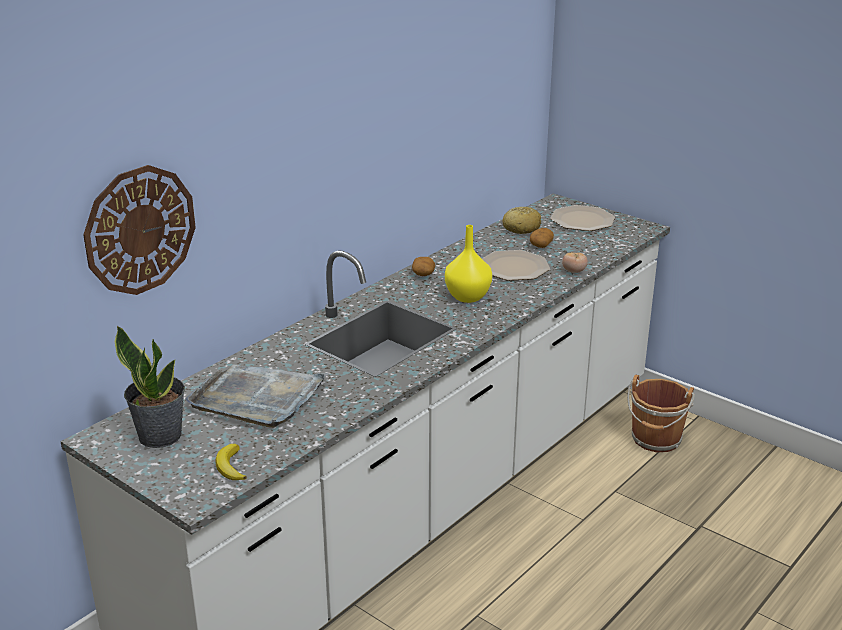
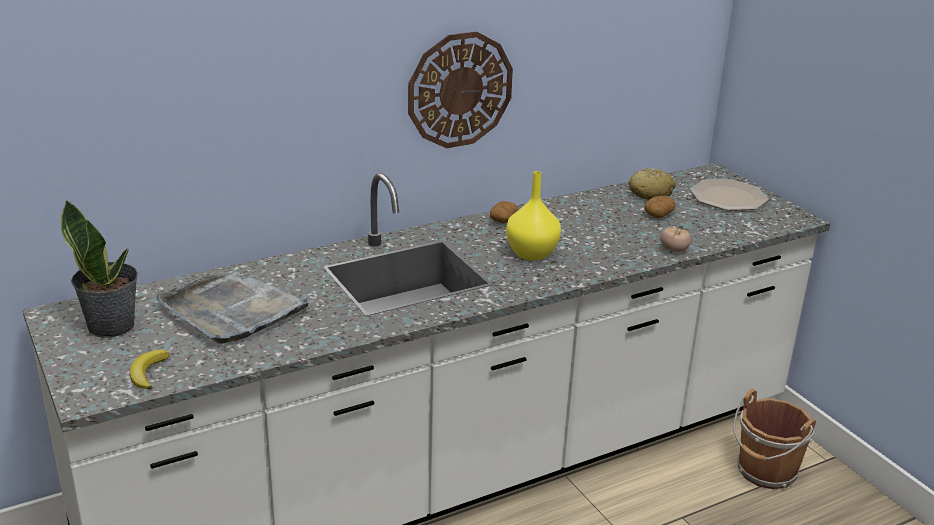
camera: 20 degrees right, 0 degrees up
wall clock [83,165,196,295] -> wall clock moved to [408,31,513,148]
plate [482,250,550,281] -> none

